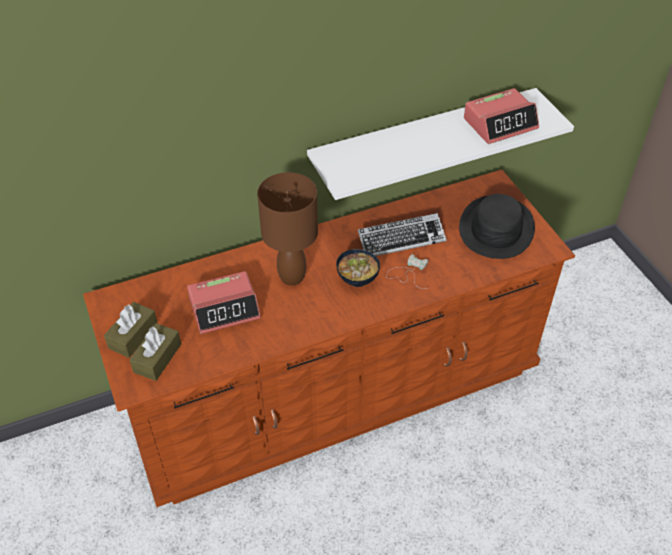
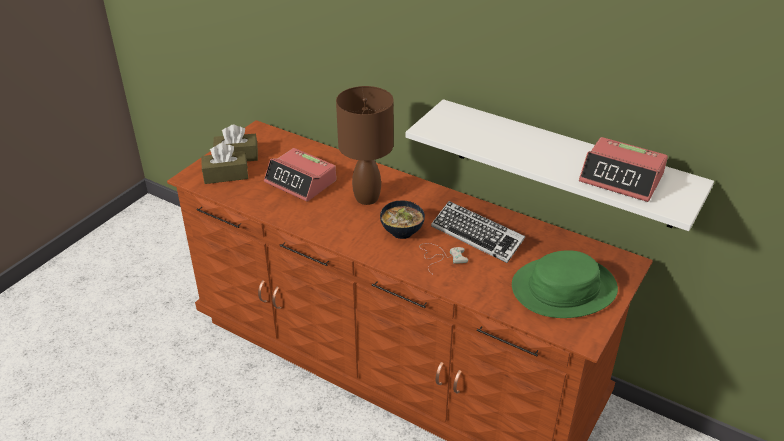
camera: 55 degrees right, 10 degrees down
black hat [459,194,535,259] -> green hat [512,250,618,318]

